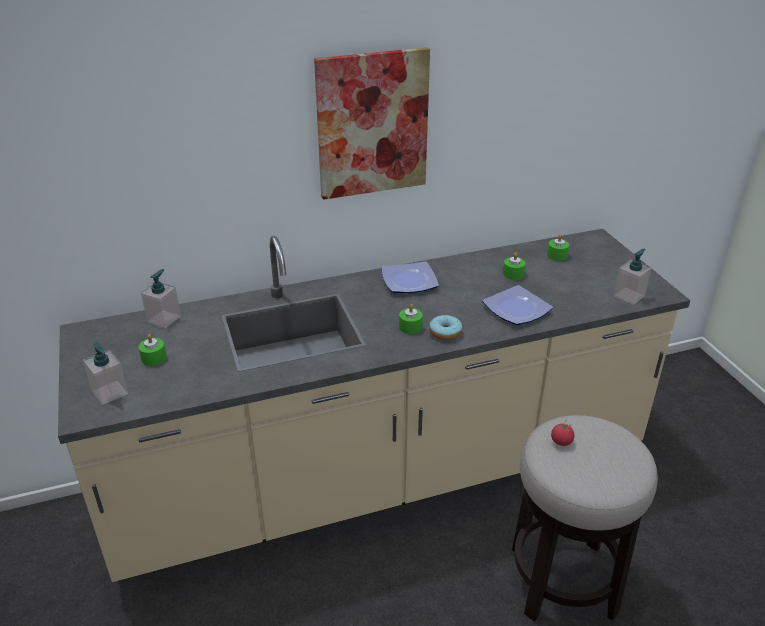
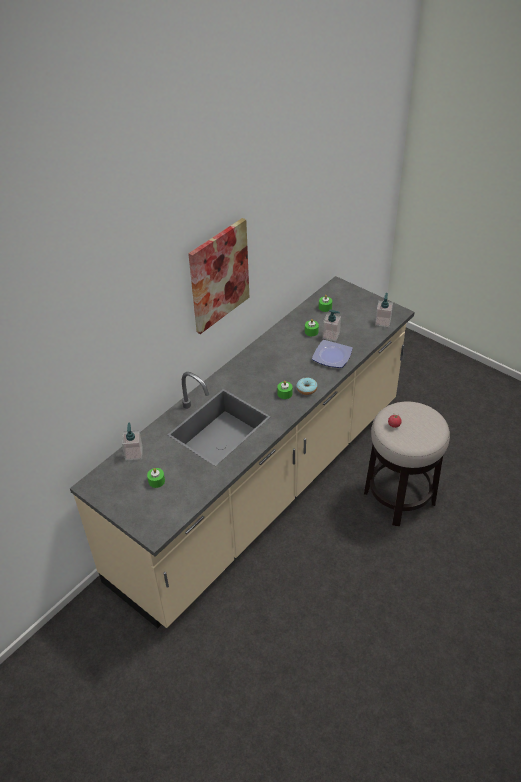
camera: 30 degrees left, 10 degrees up
soap dispenser [83,342,128,405] -> soap dispenser moved to [322,310,341,341]
plate [382,261,439,293] -> none

